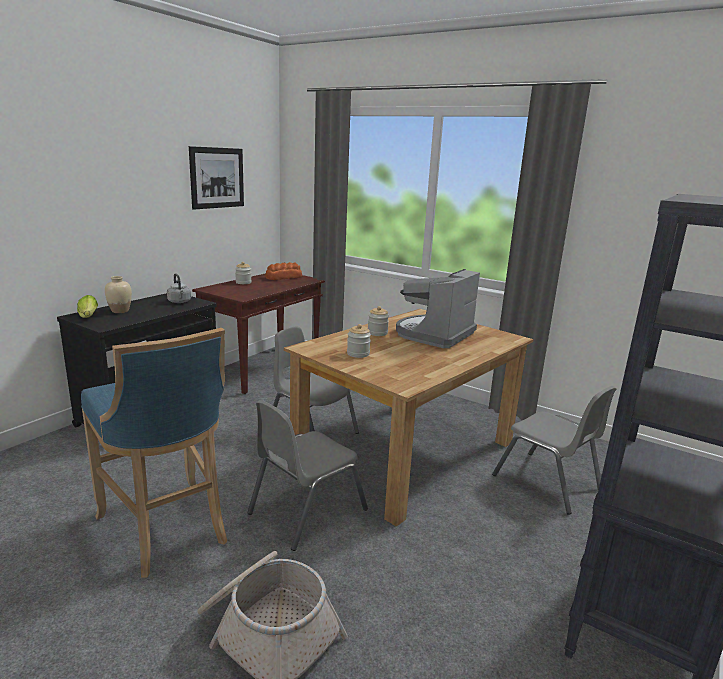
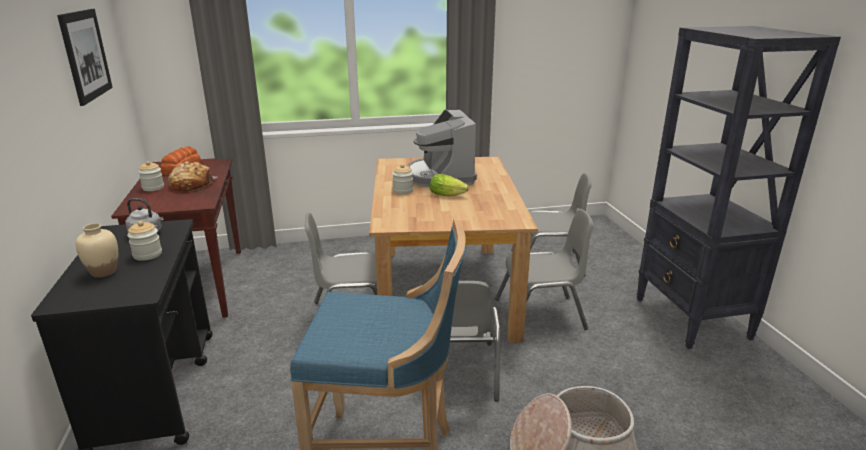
camera: 45 degrees left, 5 degrees up
lettuce [77,295,98,318] -> lettuce moved to [430,174,469,196]
jar [347,324,371,358] -> jar moved to [127,221,162,261]
none -> bread [168,161,217,192]
none -> grey chair [495,209,594,330]

